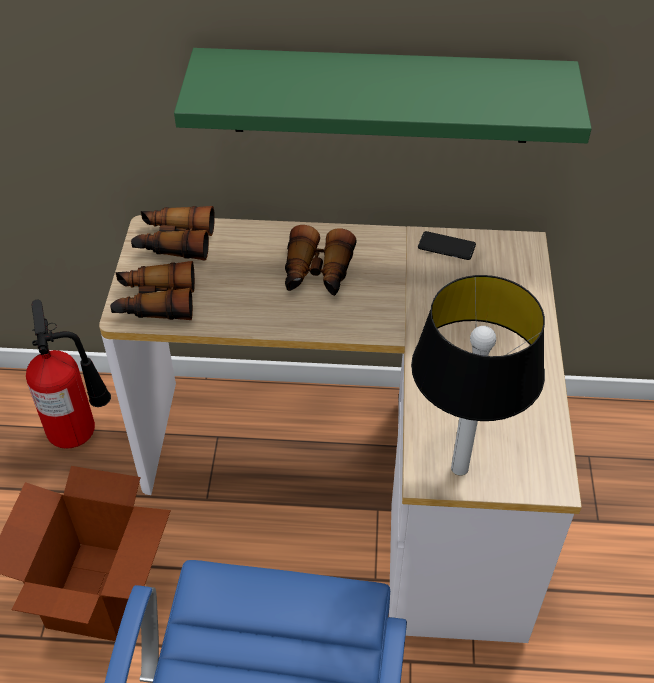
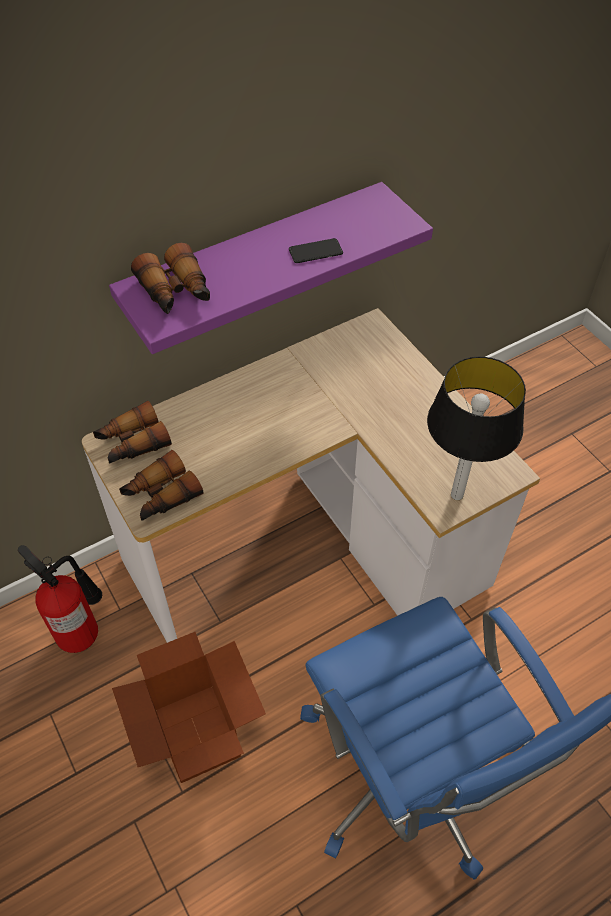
camera: 35 degrees left, 5 degrees up
green shelf [174,48,592,143] -> purple shelf [109,182,433,354]
binoculars [285,225,357,296] -> binoculars moved to [131,243,210,314]
phone [418,231,476,260] -> phone moved to [289,238,343,263]

